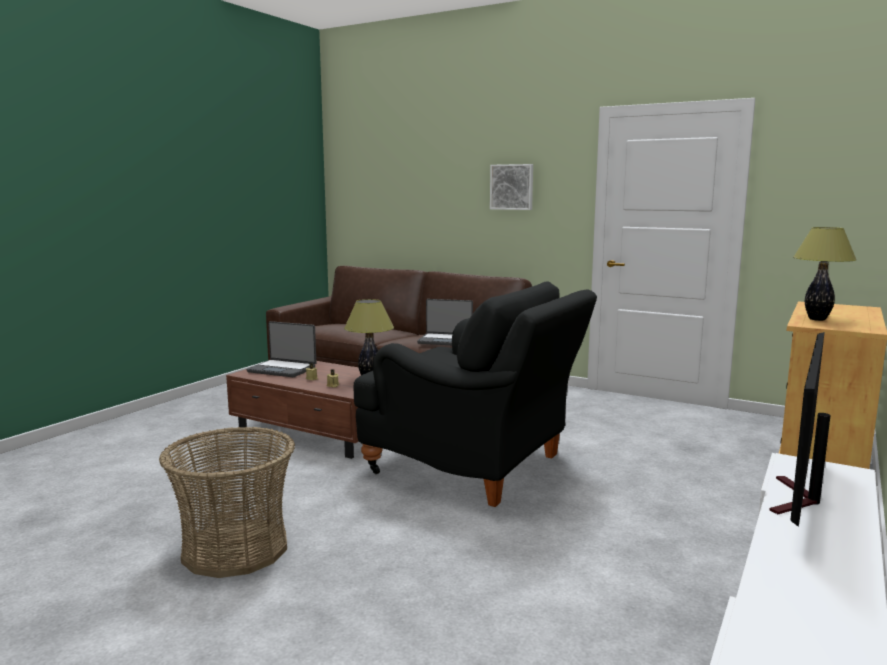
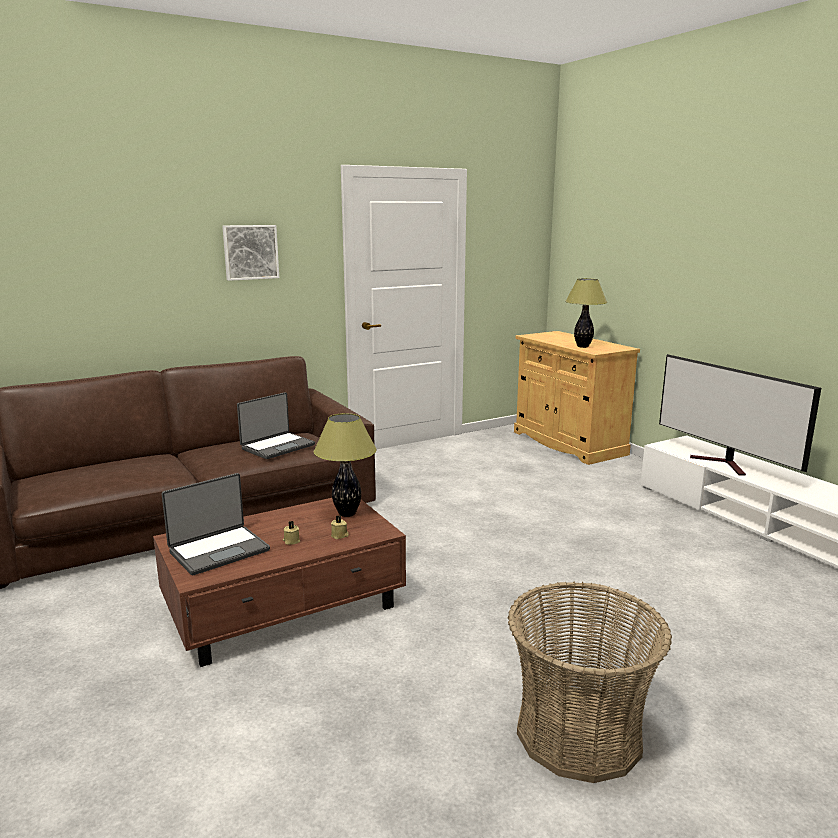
camera: 60 degrees left, 5 degrees up
black armchair [354,281,597,507] -> none

